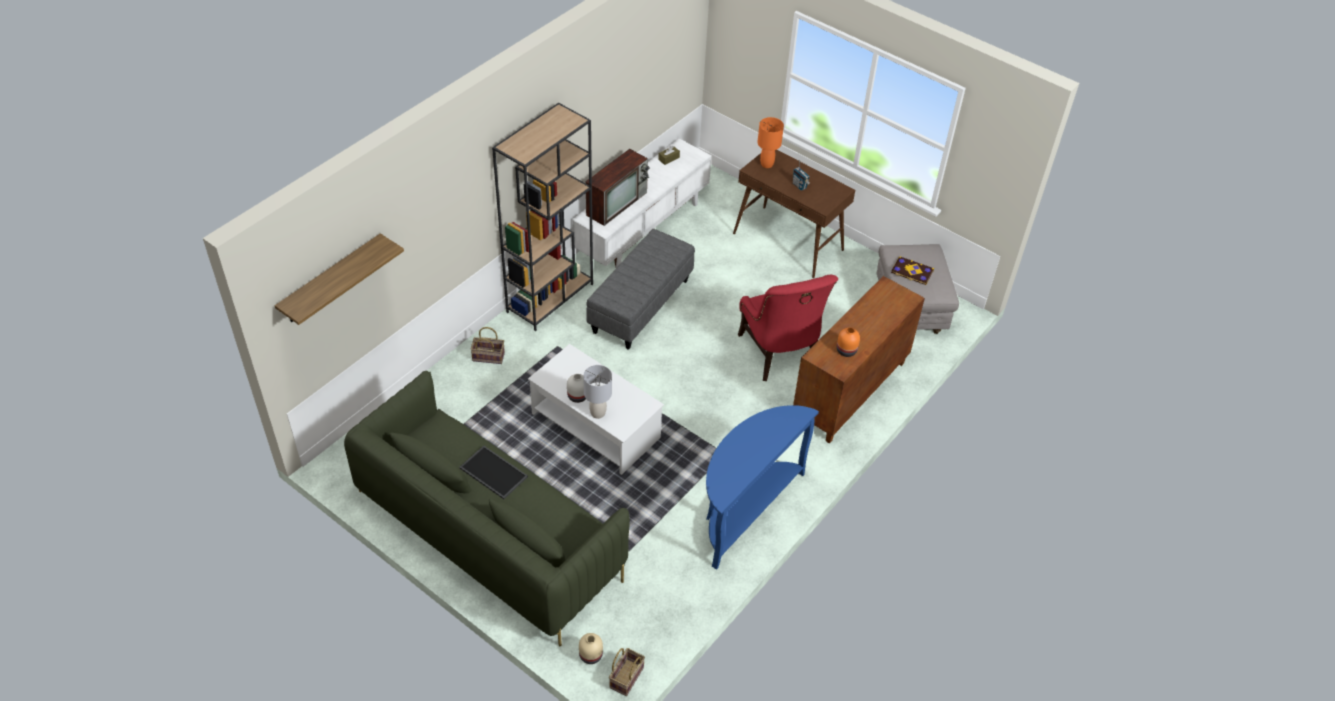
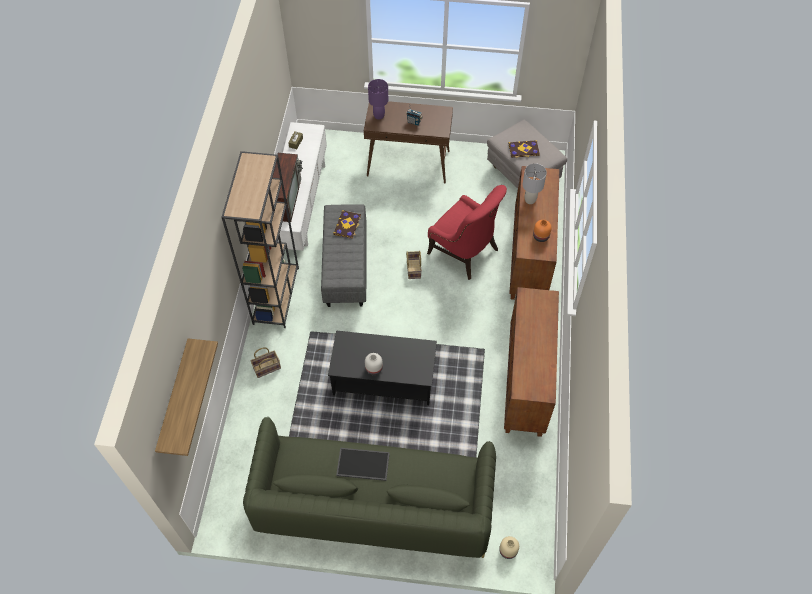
camera: 30 degrees left, 10 degrees up
white coffee table [528,344,664,475] -> black coffee table [328,331,437,405]
grey table lamp [583,365,612,419] -> grey table lamp moved to [522,163,547,204]
basket [609,648,645,696] -> basket moved to [406,251,422,279]
blue console table [706,405,819,570] -> brown cabinet [504,287,559,437]
orange table lamp [757,117,784,168] -> purple table lamp [368,79,388,120]
none -> book [333,210,361,239]

